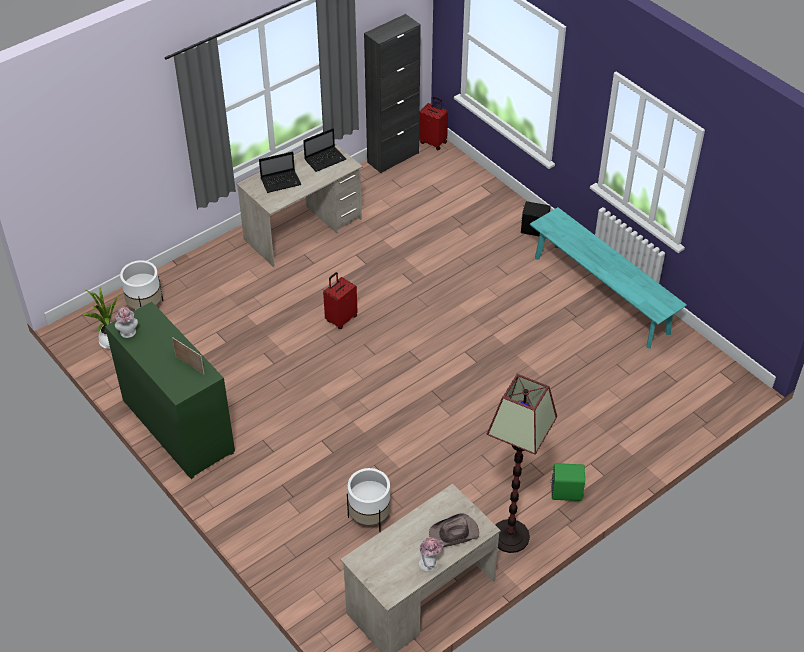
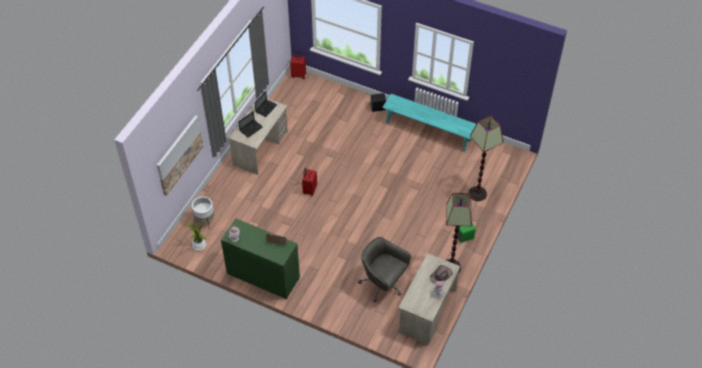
camera: 25 degrees left, 5 degrees up
white planter [347,468,391,533] -> grey office chair [358,237,411,302]
black cabinet [364,14,421,173] -> none
none -> picture [157,115,203,196]
none -> floor lamp [469,115,504,201]

